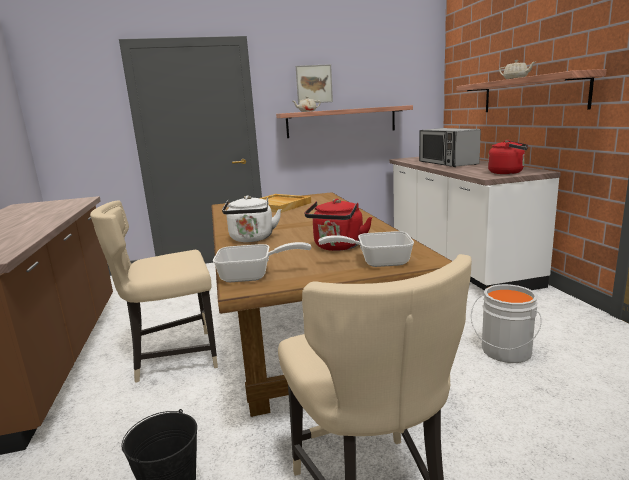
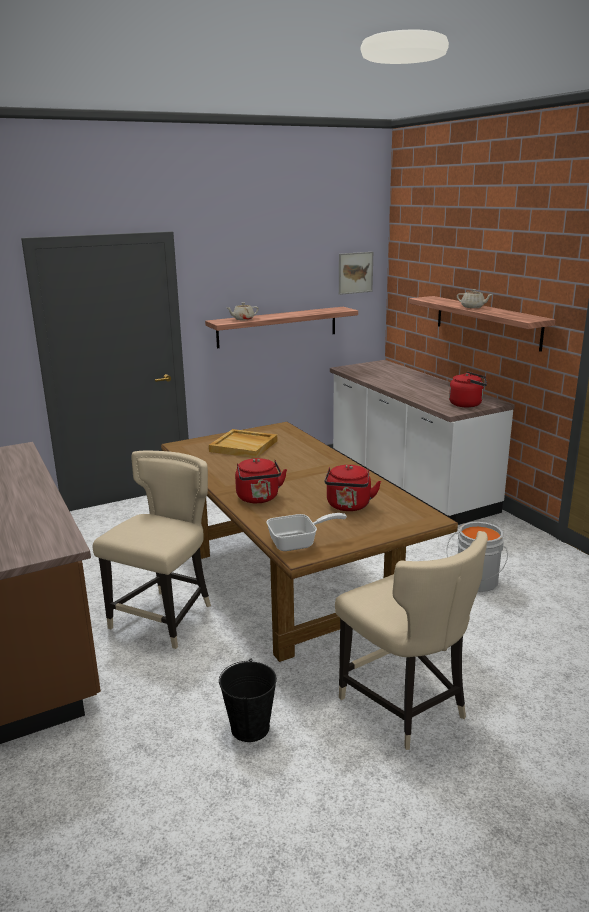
camera: 15 degrees left, 5 degrees up
beige chair [90,200,218,383] -> beige chair turned 150 degrees clockwise [93,451,211,649]
white kettle [222,195,281,242] -> red kettle [235,458,287,503]
picture [296,64,333,104] -> picture moved to [339,252,373,295]
frying pan [318,231,414,267] -> none
microwave [419,128,481,167] -> none

